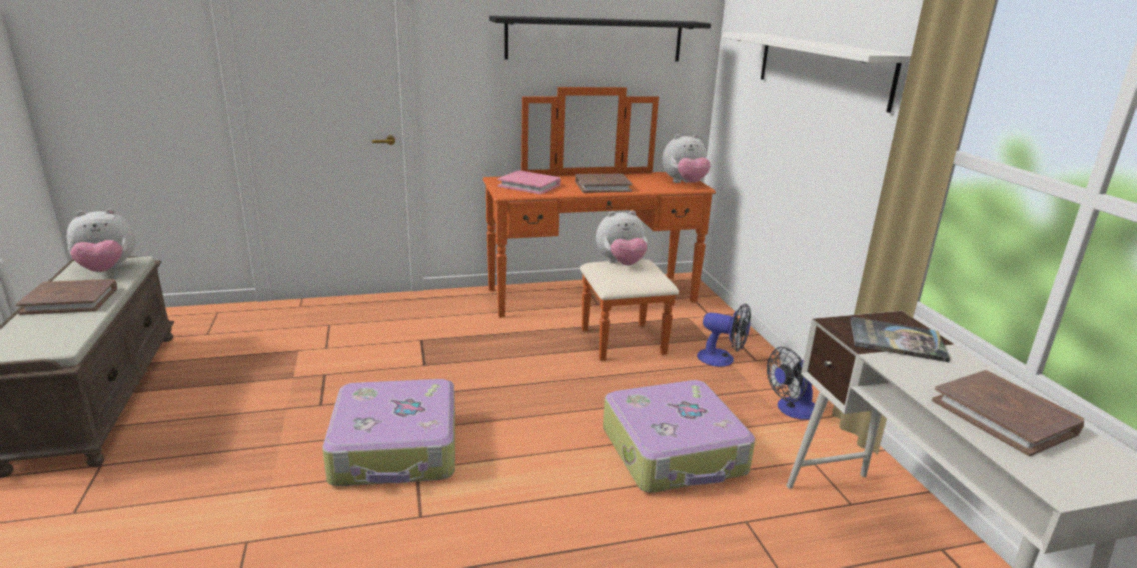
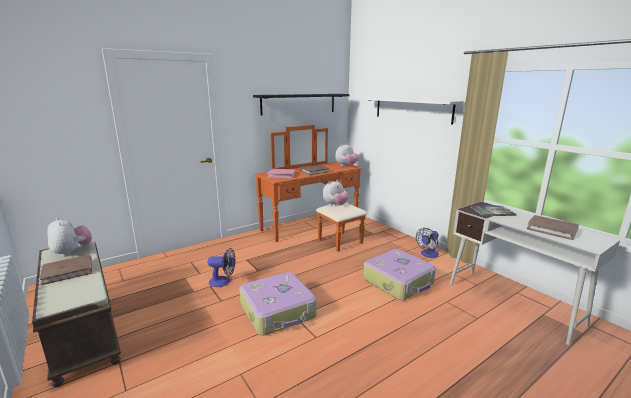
camera: 20 degrees left, 5 degrees down
plush toy [67,209,135,272] -> plush toy turned 90 degrees counterclockwise [47,217,92,256]
fan [697,303,751,367] -> fan moved to [208,248,235,287]

